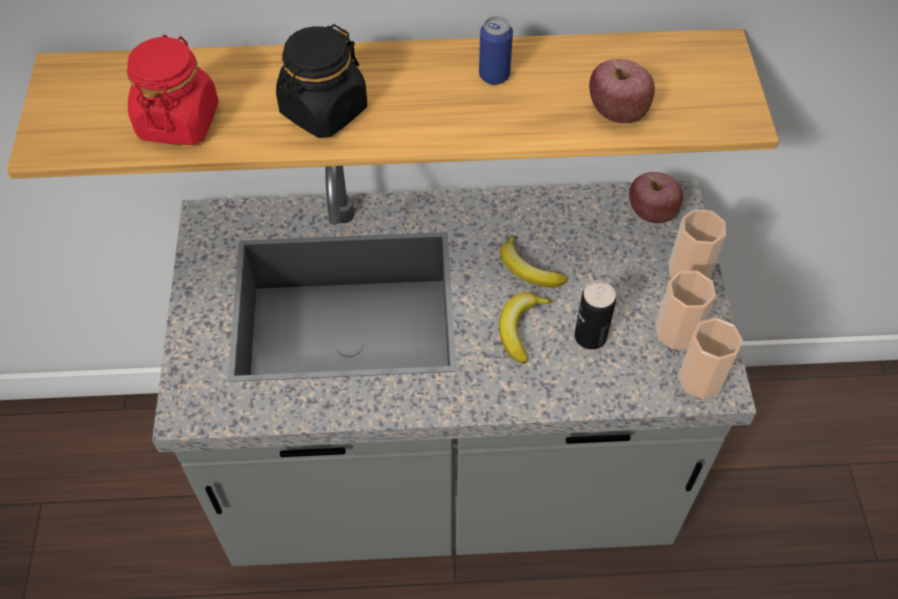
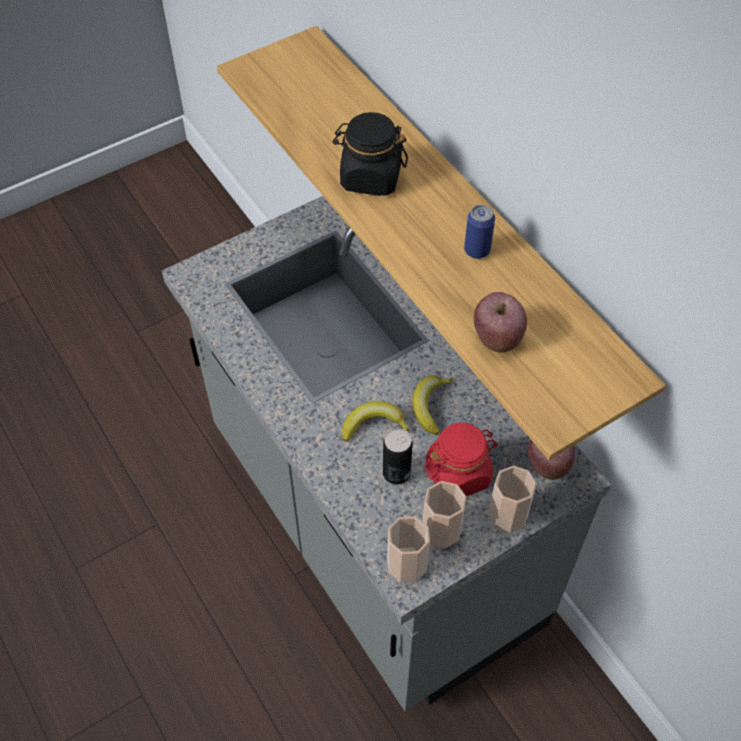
camera: 60 degrees right, 0 degrees up
red jar [127,35,219,145] -> red jar moved to [424,422,498,496]

